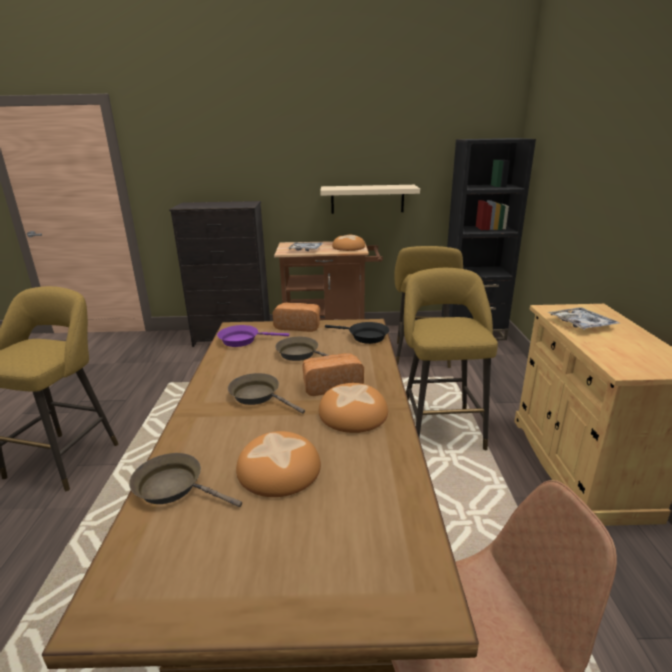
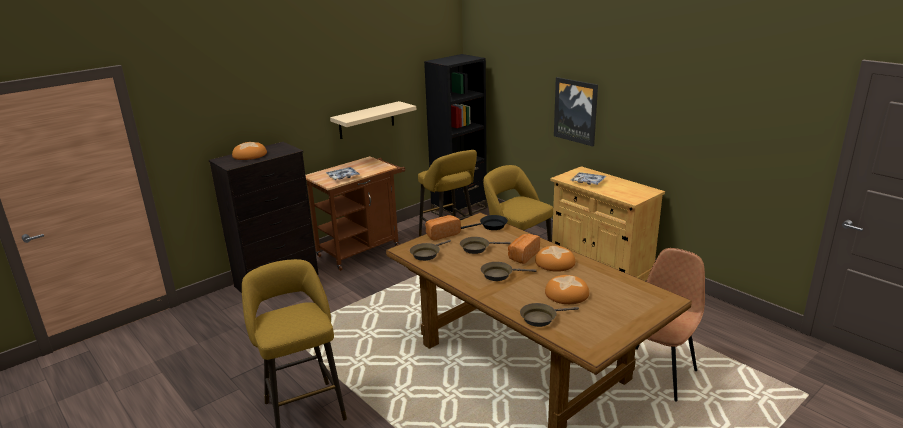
camera: 40 degrees left, 0 degrees up
purple frying pan [217,325,289,347] -> brown frying pan [410,240,451,261]
bread [332,235,365,251] -> bread moved to [232,142,267,160]
none -> picture [554,77,598,146]

